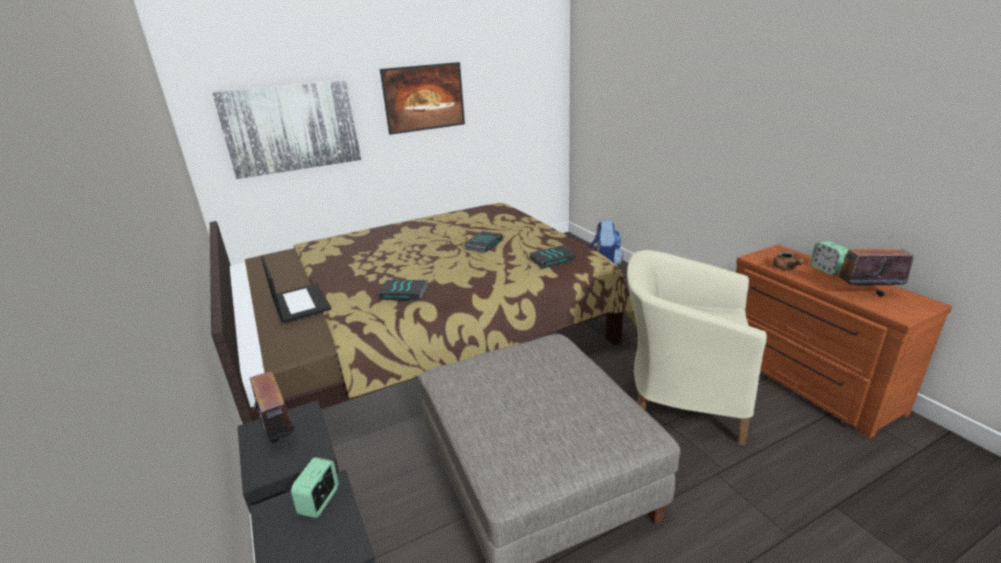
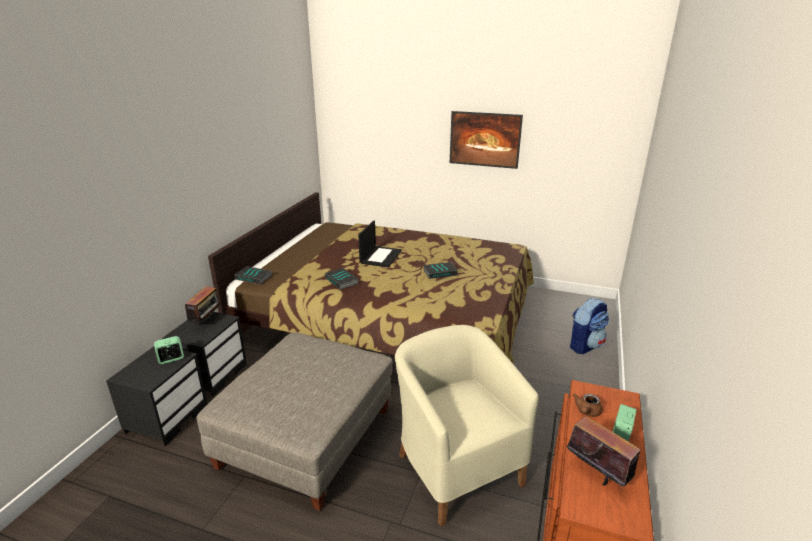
camera: 45 degrees right, 0 degrees up
picture [212,80,361,179] -> none
laptop [261,256,331,322] -> laptop moved to [358,220,402,267]
book [529,245,576,269] -> book moved to [234,266,272,284]

